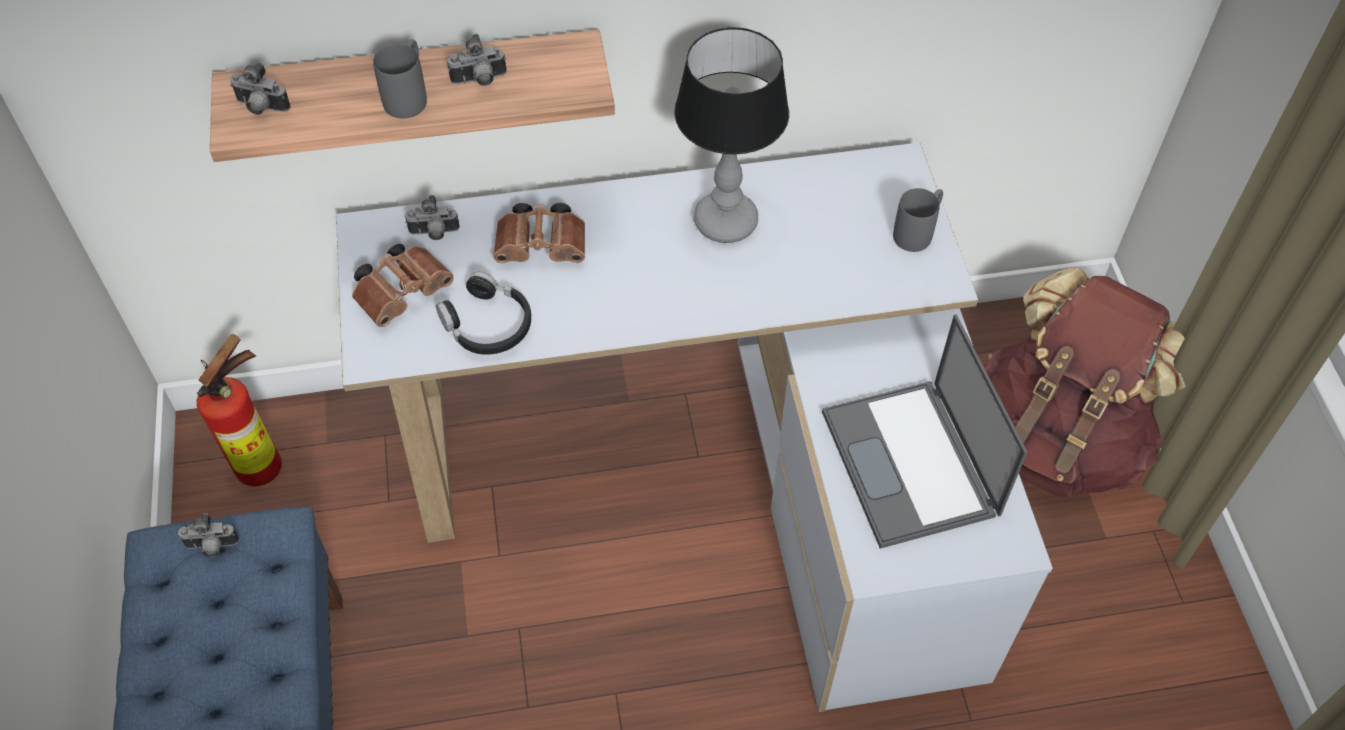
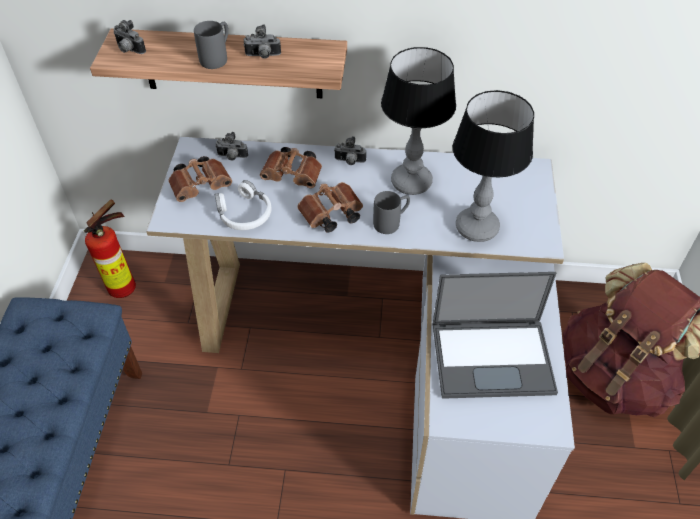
camera: 15 degrees right, 5 degrees down
camera [178,513,239,557] -> camera moved to [334,136,366,165]
black headphones [436,272,531,355] -> white headphones [215,180,271,230]
laptop [822,314,1027,549] -> laptop turned 90 degrees counterclockwise [432,272,558,399]
grey mug [893,188,943,252] -> grey mug moved to [373,191,410,234]
none -> brown binoculars [297,182,363,232]
none -> table lamp [453,90,534,242]

